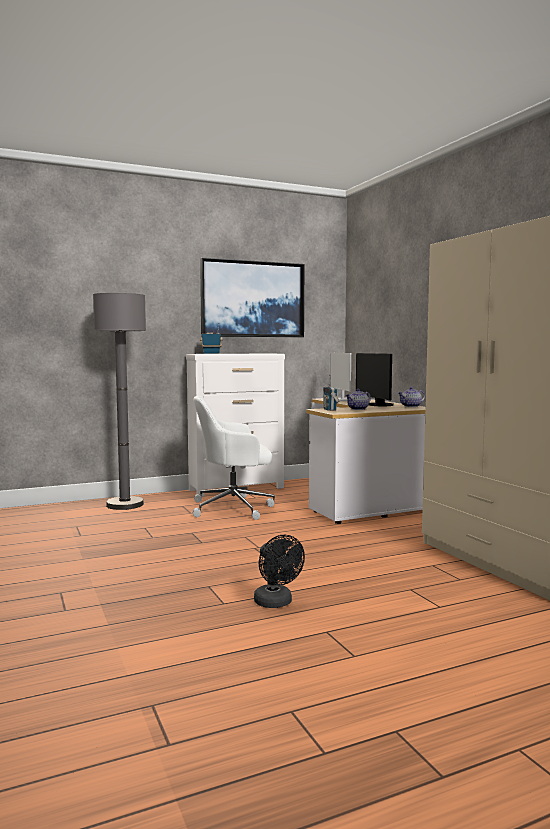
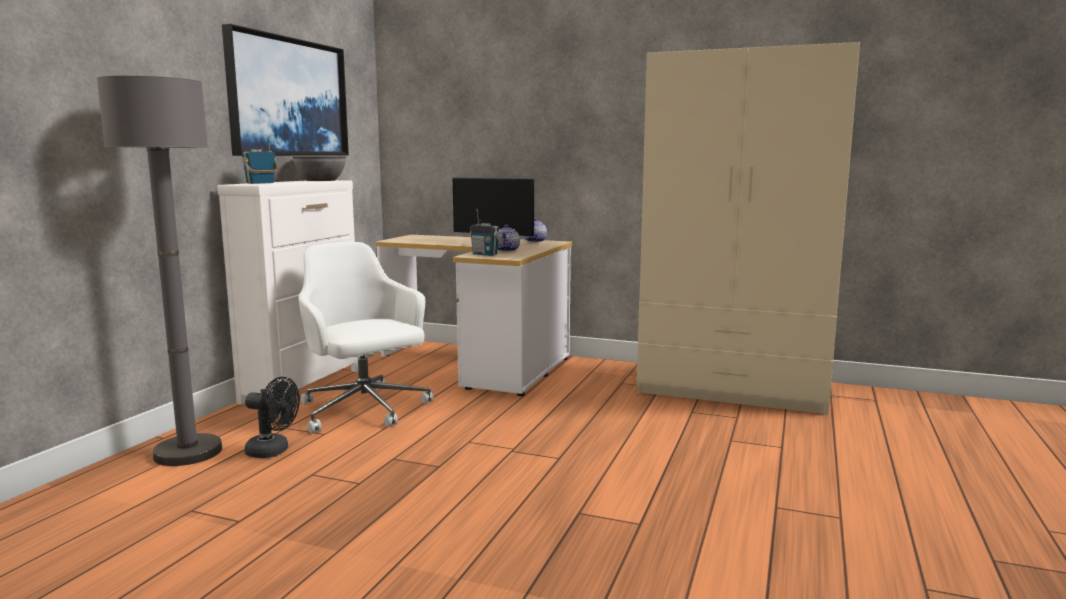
camera: 45 degrees left, 5 degrees up
white office chair [193,396,275,520] -> white office chair turned 105 degrees clockwise [298,242,433,433]
black fan [254,535,305,608] -> black fan moved to [245,377,300,458]
monitor [330,353,351,401] -> none
none -> grey bowl [292,156,346,181]

